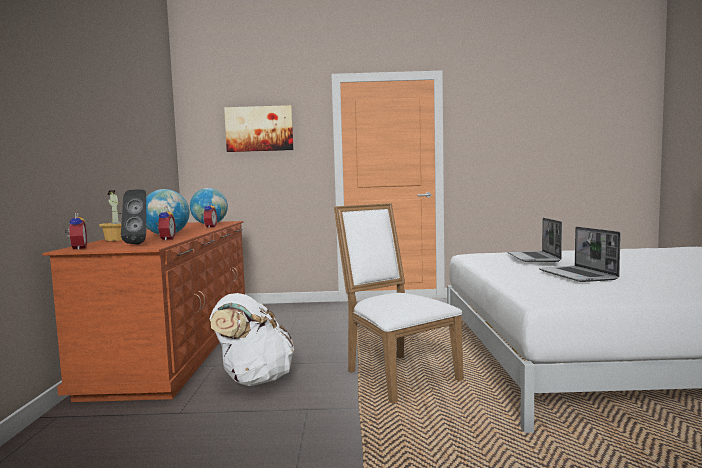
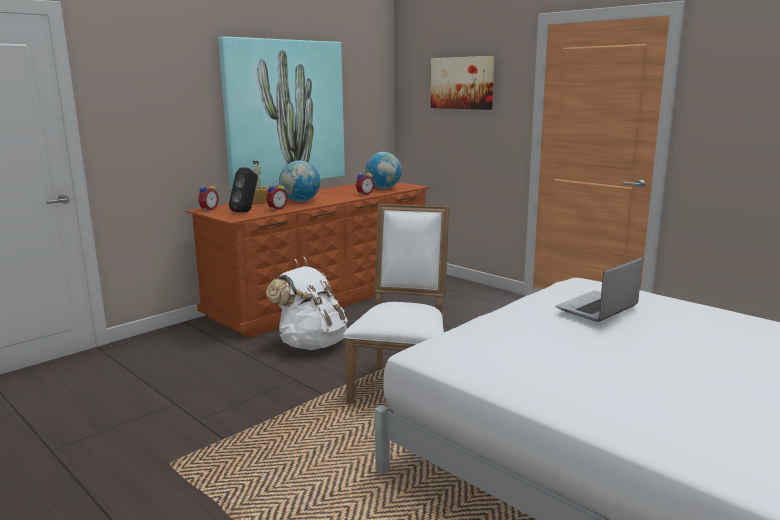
camera: 45 degrees right, 10 degrees up
laptop [539,227,621,282] -> none
none -> picture [218,36,345,191]

